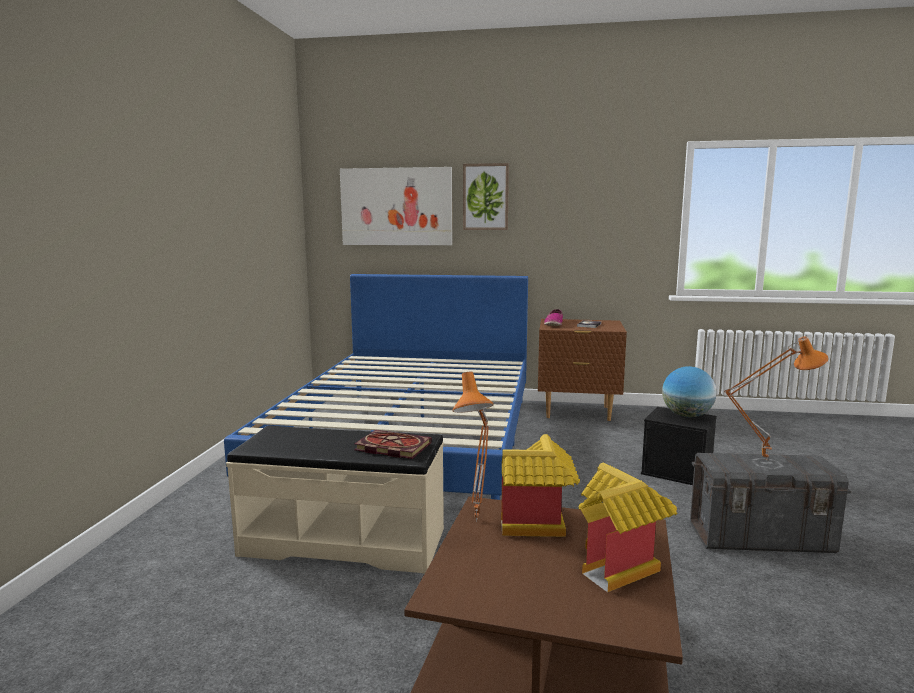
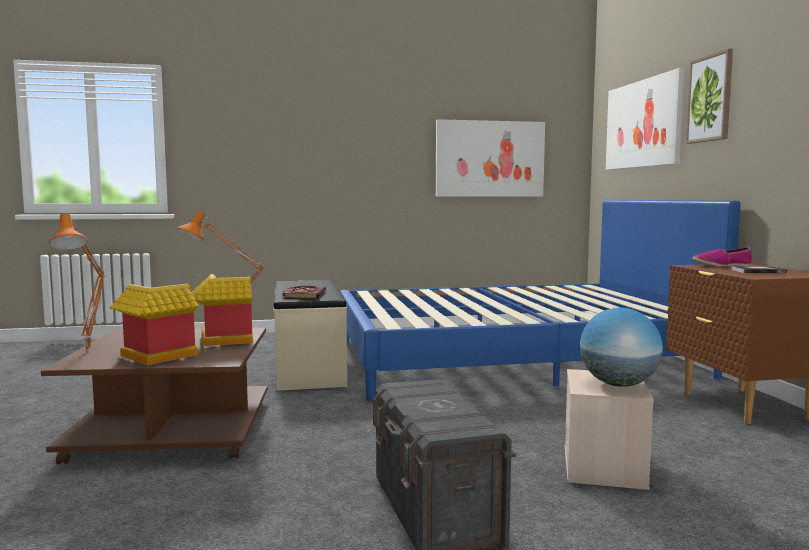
camera: 70 degrees right, 5 degrees down
black storage box [641,407,717,485] -> beige storage box [565,369,654,490]
orange table lamp [724,337,828,461] -> orange table lamp moved to [49,214,105,352]
none -> picture [436,119,545,197]

